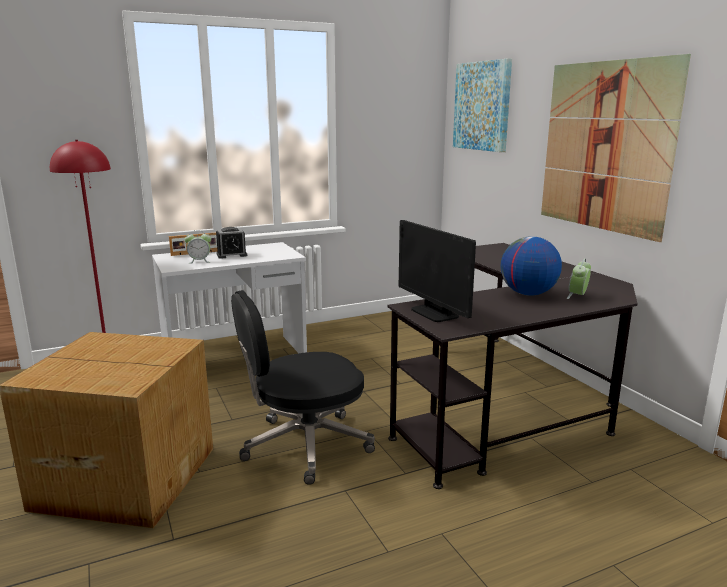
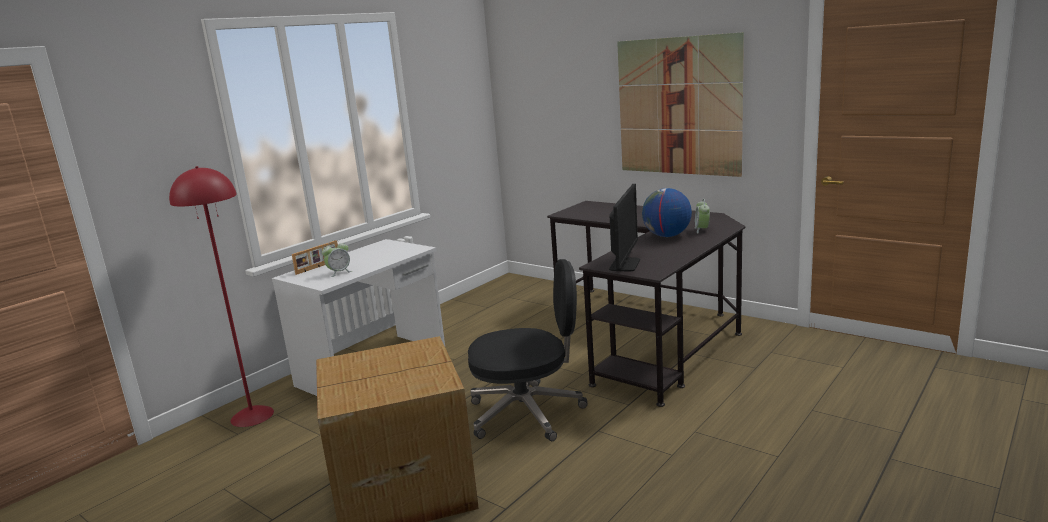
camera: 25 degrees left, 0 degrees up
alarm clock [216,227,247,259] -> none
black office chair [231,290,375,485] -> black office chair turned 135 degrees counterclockwise [468,259,587,441]
monitor [399,220,476,322] -> monitor turned 105 degrees counterclockwise [609,184,640,272]
picture [453,58,512,152] -> none

